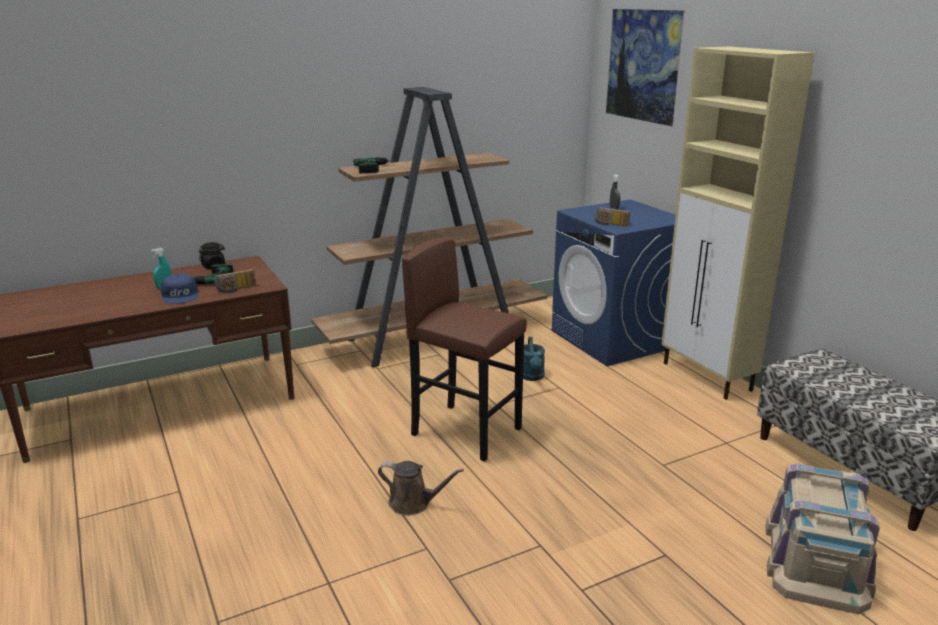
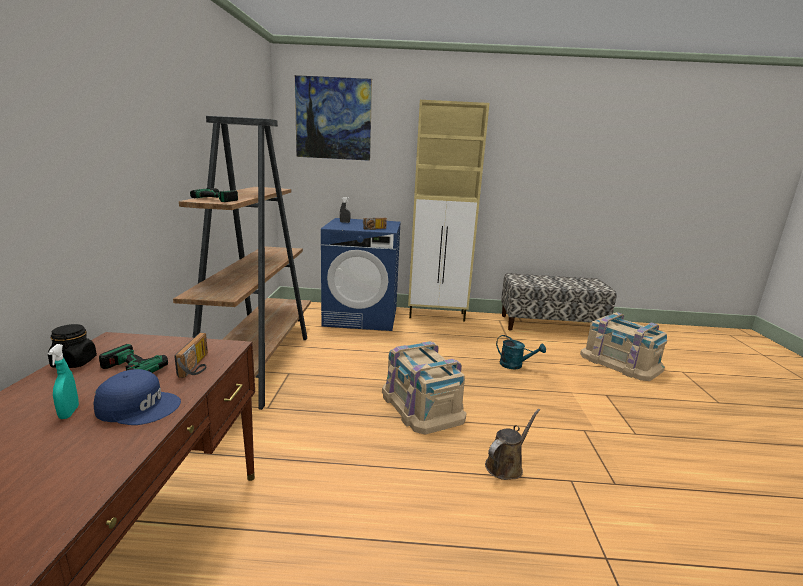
camera: 60 degrees left, 5 degrees down
brown stool [402,238,527,462] -> beige storage box [382,341,466,435]
turquoise watering can [523,337,545,381] -> turquoise watering can moved to [496,335,546,369]

